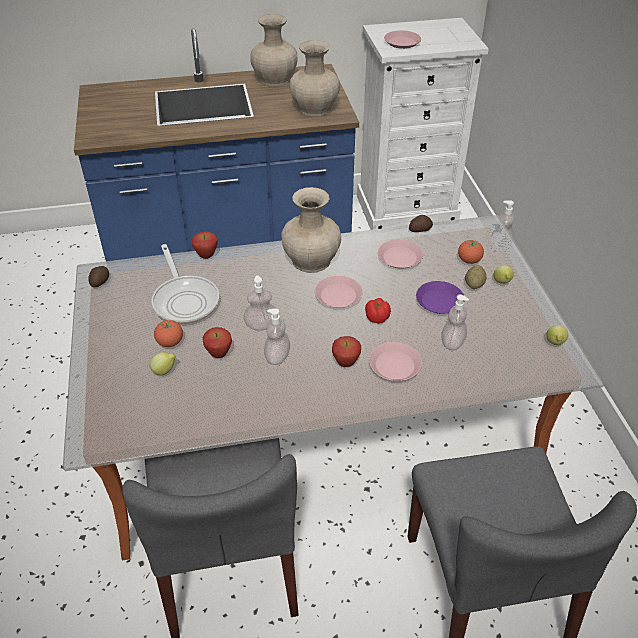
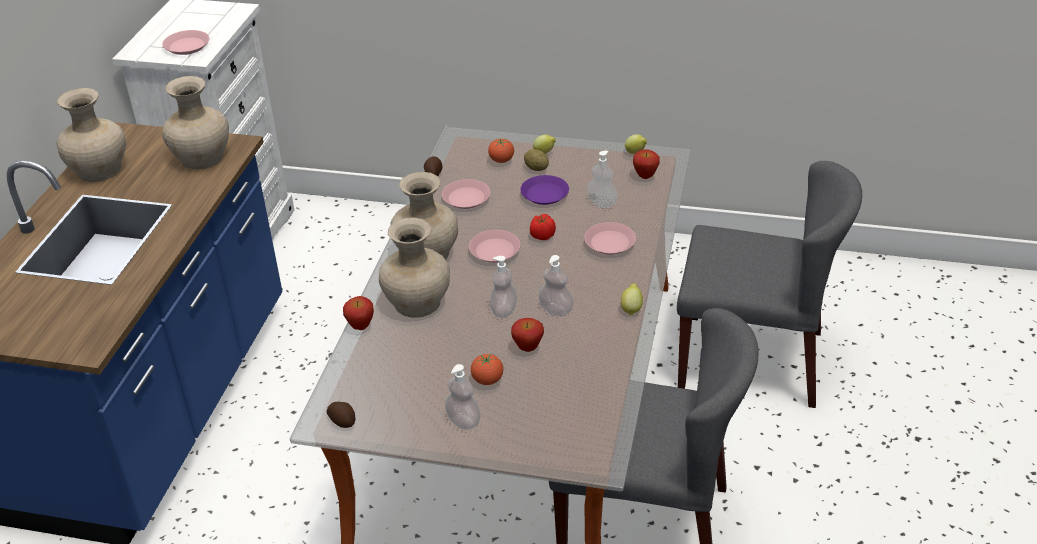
camera: 65 degrees left, 5 degrees down
lemon [150,352,176,375] -> lemon moved to [621,283,643,316]
frying pan [151,244,220,324] -> none
apple [332,336,361,367] -> apple moved to [633,150,660,179]
soap dispenser [491,200,515,252] -> soap dispenser moved to [445,364,480,430]
none -> beige vase [379,217,450,318]

